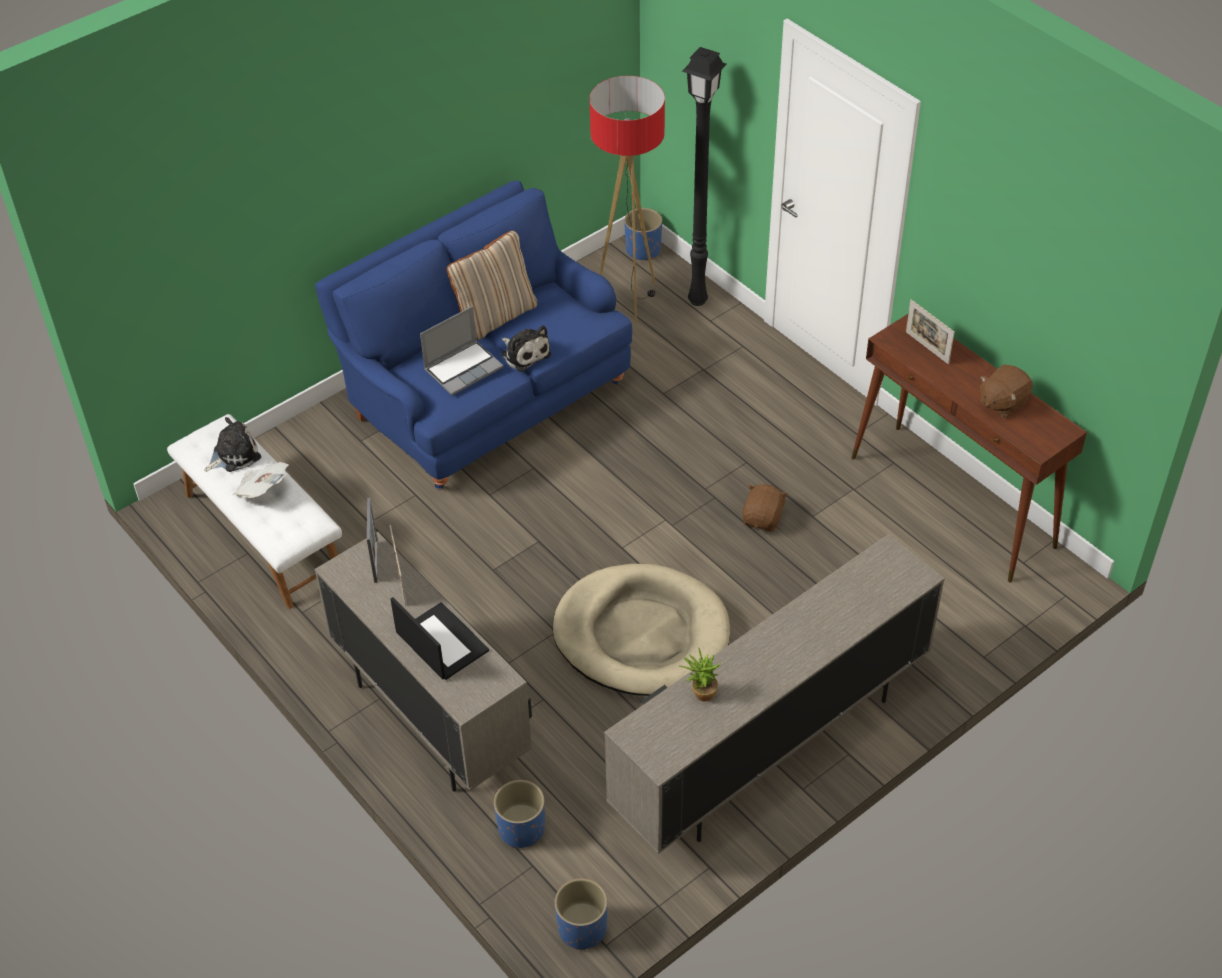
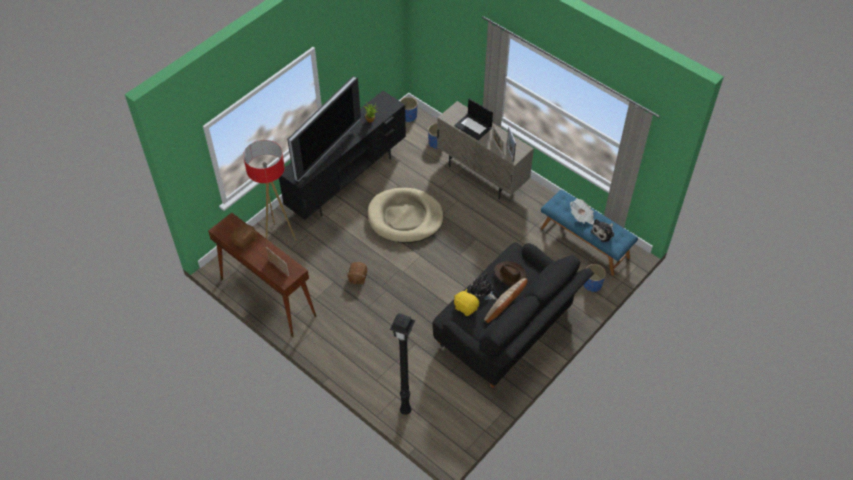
camera: 170 degrees right, 5 degrees up
white bench [167,414,342,609] -> blue bench [541,189,638,276]
blue sofa [315,181,632,488] -> black sofa [432,242,594,388]
laptop [420,306,503,395] -> brown hat [494,261,527,287]
floor lamp [590,76,665,322] -> floor lamp moved to [243,140,296,241]
beige tv stand [604,534,945,854] -> black tv stand [279,91,406,220]
blue planter [624,208,662,261] -> blue planter moved to [583,264,606,292]
none -> television [287,76,361,182]
none -> yellow plush toy [454,289,479,316]

